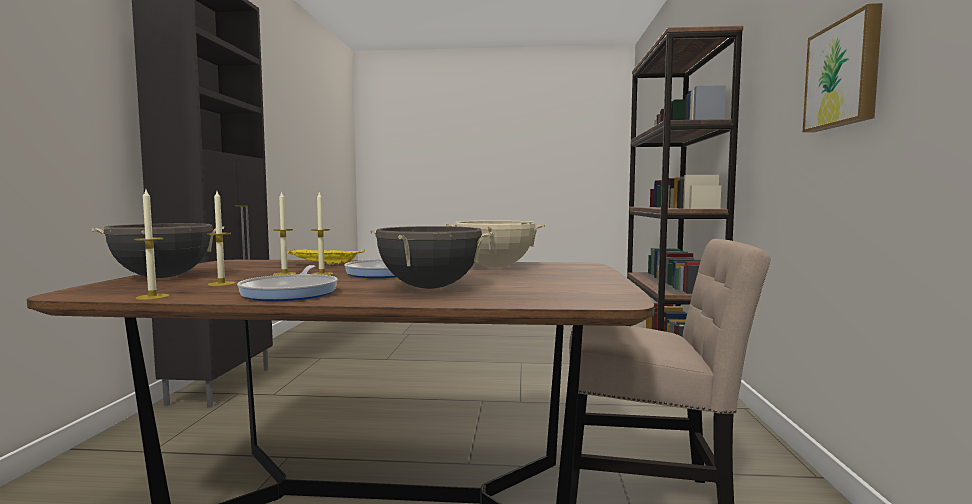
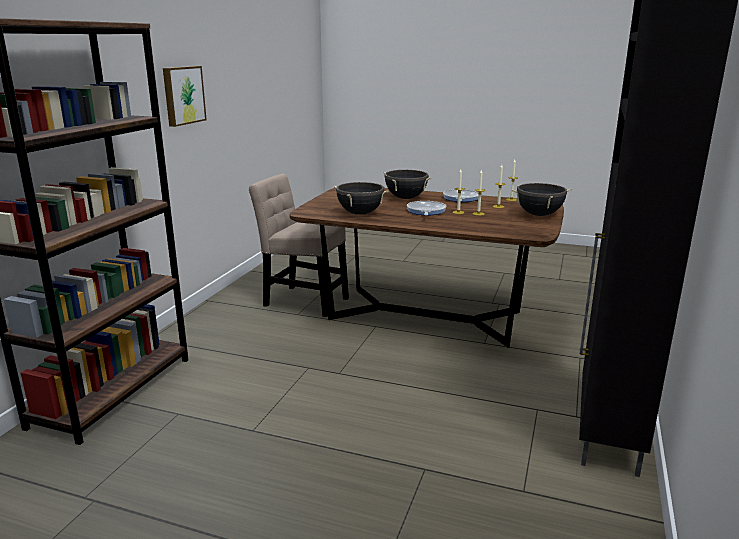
camera: 165 degrees left, 15 degrees up
yellow tray [287,249,365,266] -> none
beige cooking pot [446,220,546,268] -> black cooking pot [333,182,389,215]

